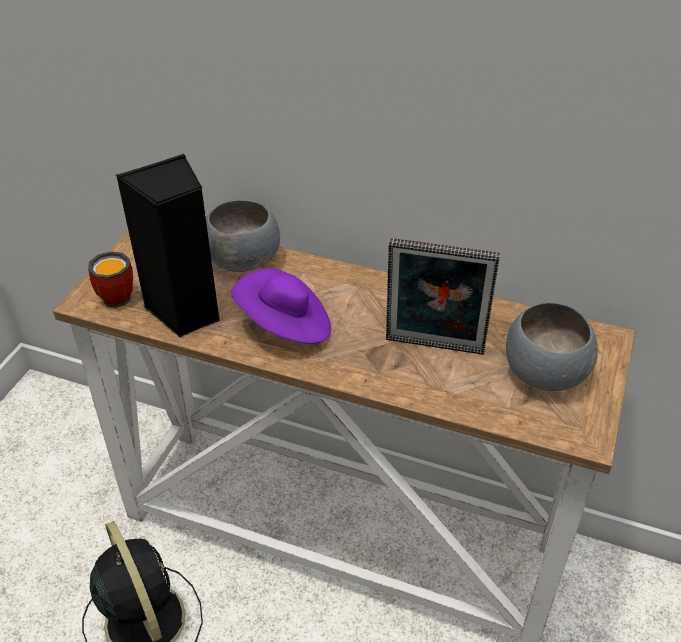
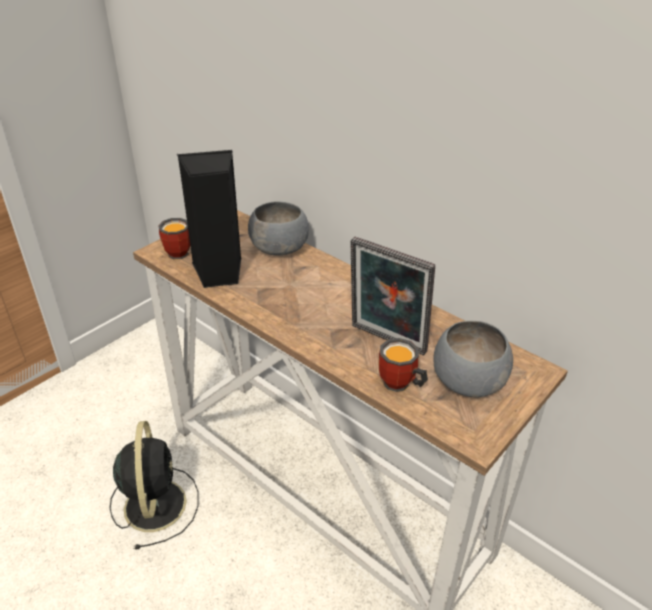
camera: 20 degrees right, 5 degrees down
purple hat [231,268,331,344] -> none
none -> mug [379,338,428,392]

